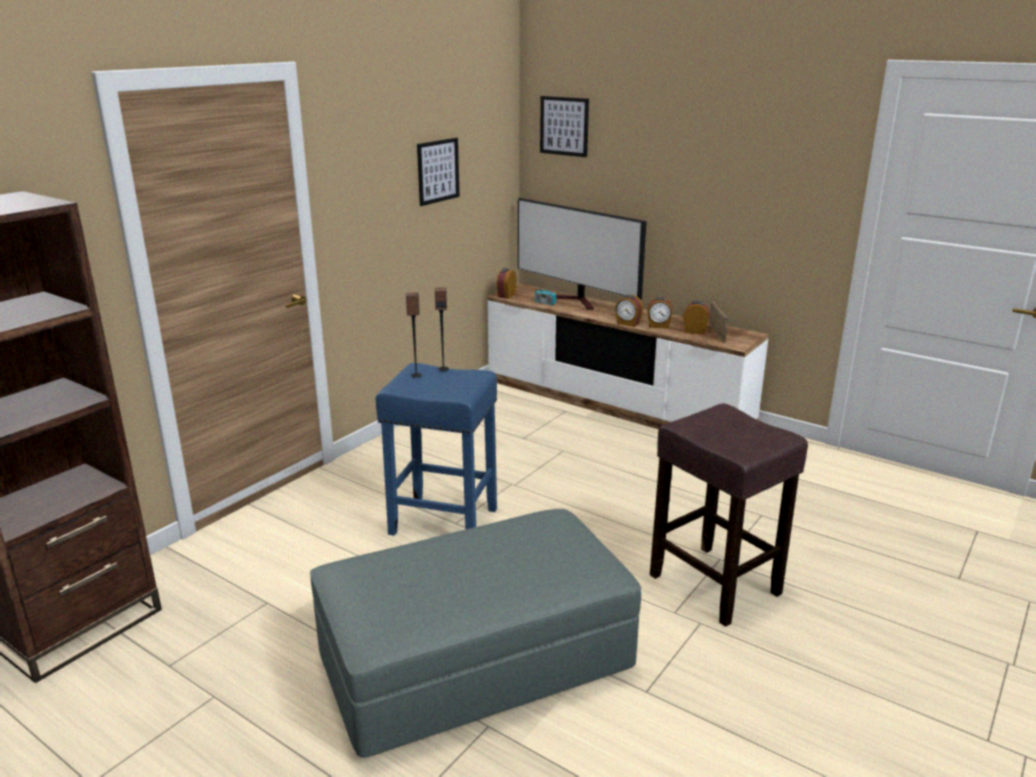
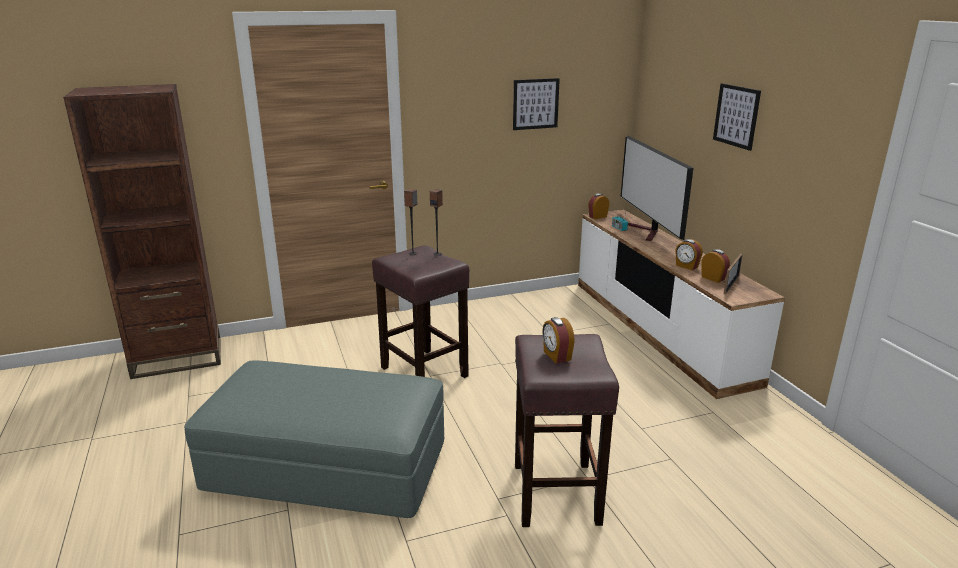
camera: 35 degrees right, 0 degrees up
blue stool [376,363,497,536] -> brown stool [372,245,469,378]
picture [540,96,589,157] -> picture moved to [713,83,761,151]
alarm clock [615,295,643,327] -> alarm clock moved to [542,317,575,364]

